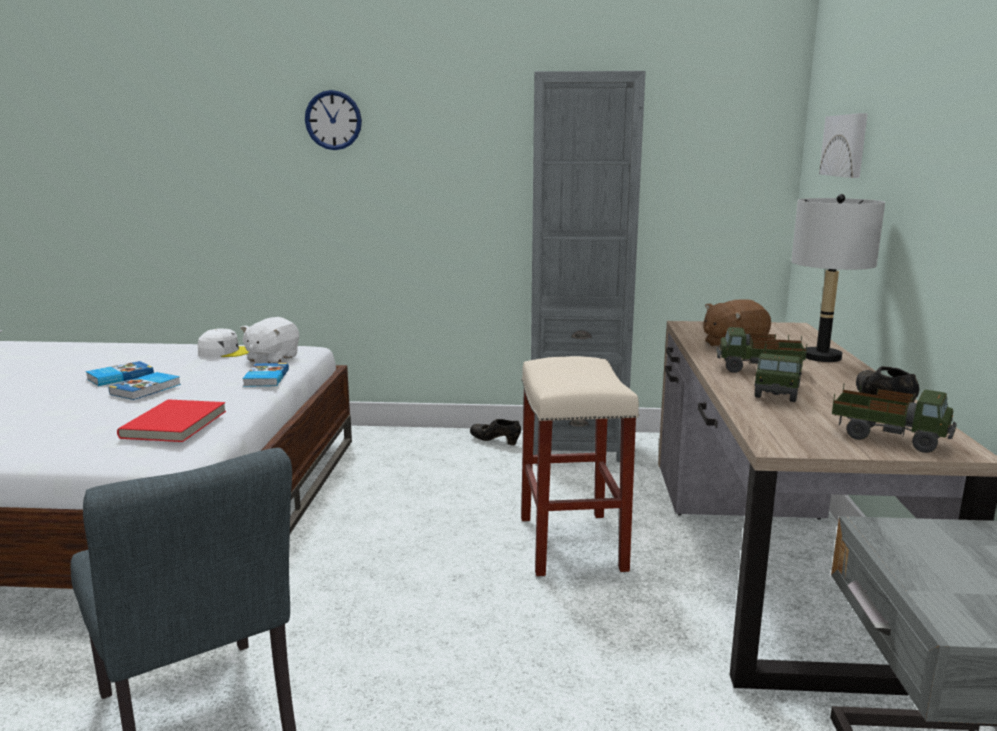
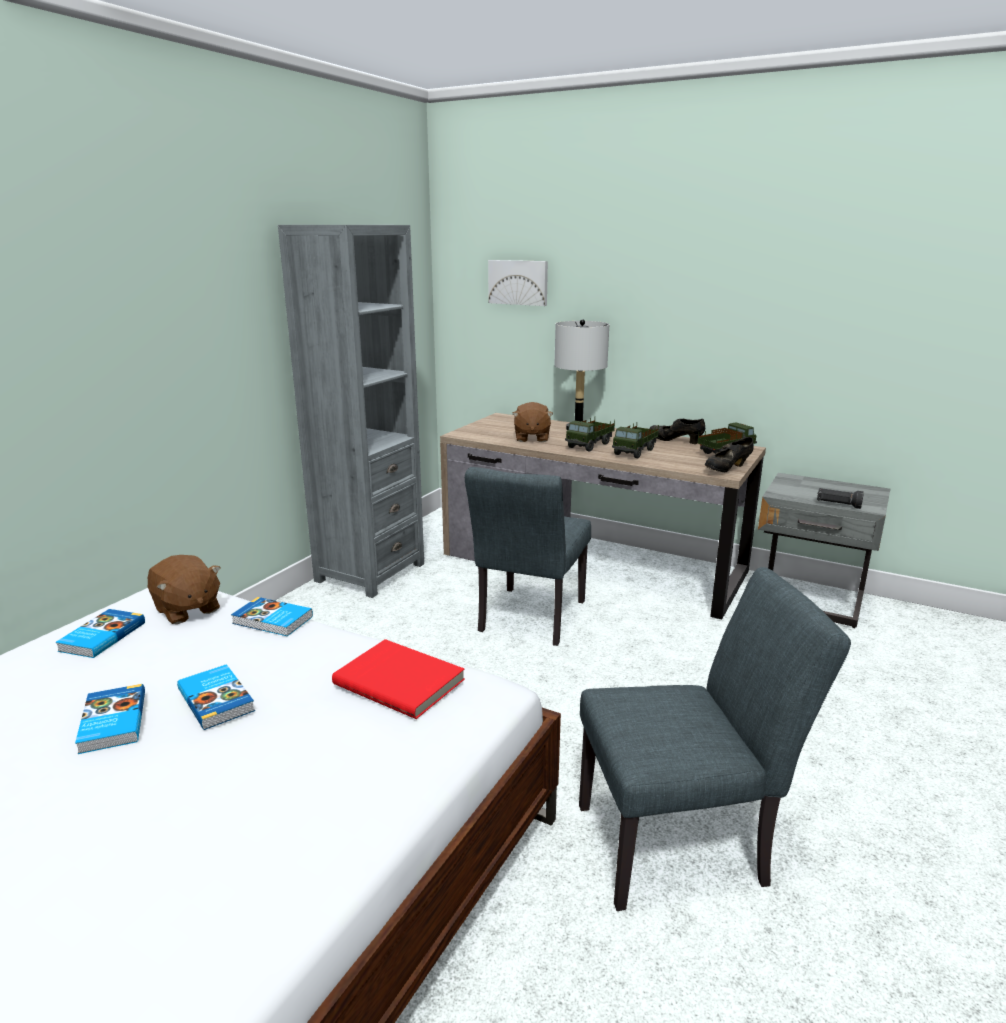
camera: 65 degrees left, 5 degrees up
white cap [197,329,249,357] -> book [56,609,145,658]
white plush toy [241,317,299,363] -> brown plush toy [148,555,221,624]
wall clock [305,90,362,150] -> none
black shoe [470,419,521,445] -> black shoe moved to [705,437,754,472]
beige stool [521,356,639,576] -> grey chair [465,467,591,646]
toy truck [754,344,804,402] -> toy truck turned 75 degrees clockwise [612,424,659,458]
none -> black flashlight [817,488,864,509]

